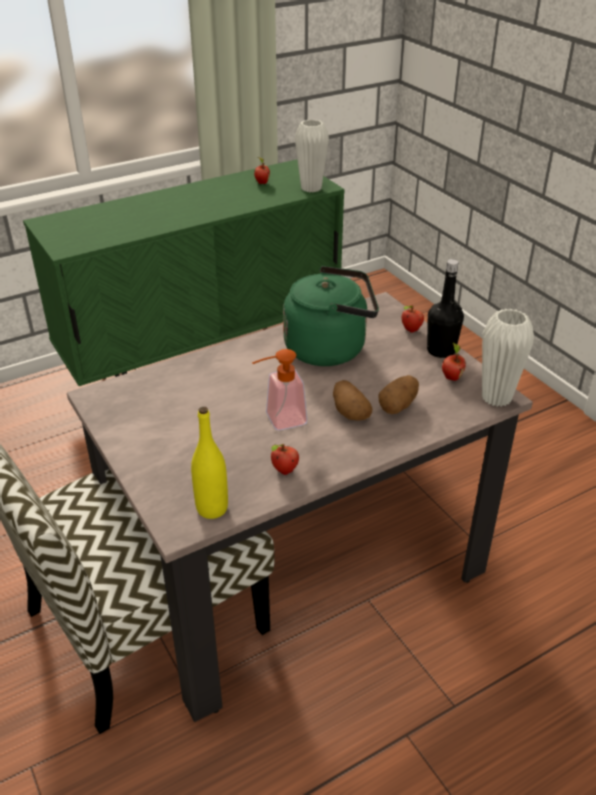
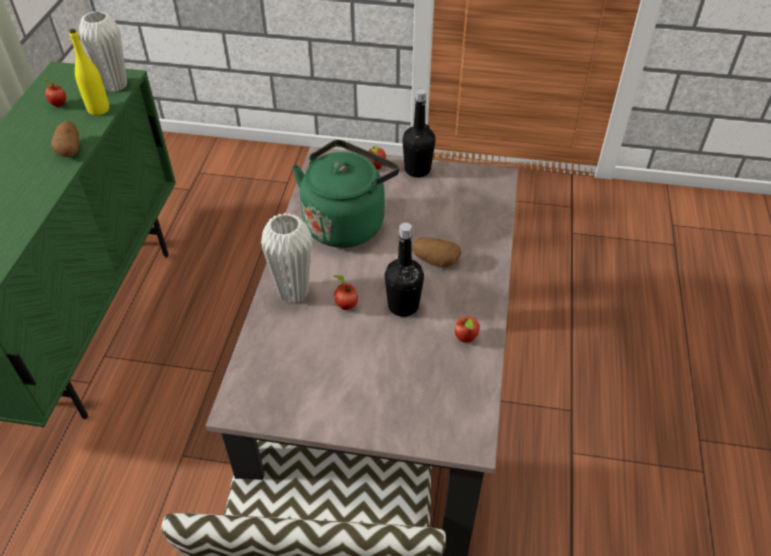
camera: 50 degrees left, 10 degrees up
yellow bottle [191,407,228,519] -> yellow bottle moved to [69,29,109,115]
soap dispenser [252,349,307,430] -> black bottle [385,223,424,317]
potato [378,375,419,414] -> potato moved to [51,121,80,157]
apple [442,342,466,381] -> apple moved to [333,275,358,310]
white vase [482,309,534,407] -> white vase moved to [261,213,312,304]

